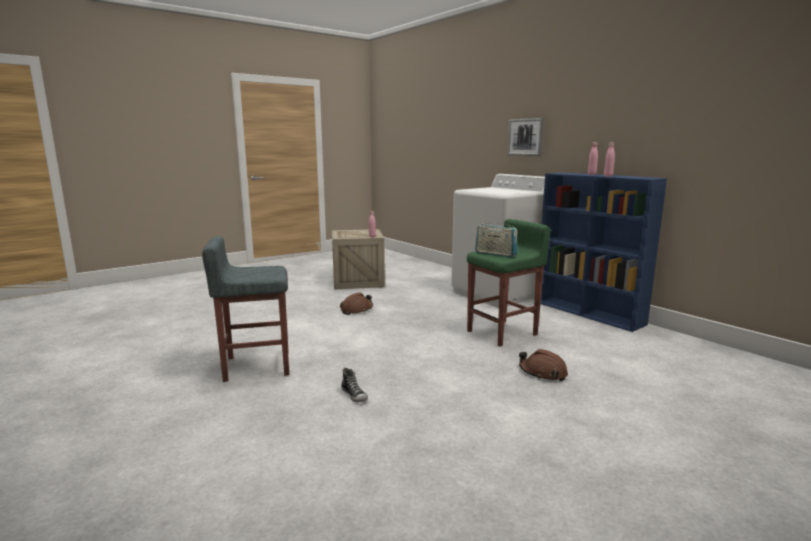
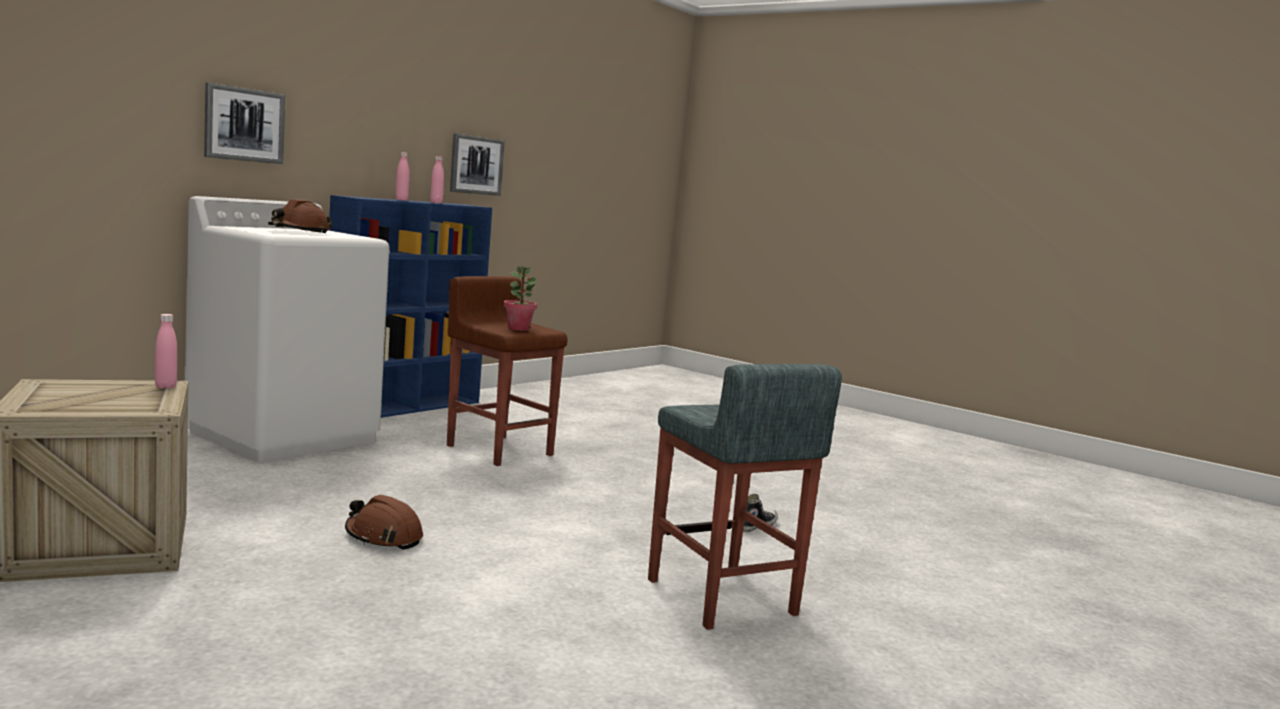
camera: 105 degrees left, 5 degrees down
green stool [467,219,551,347] -> brown stool [447,276,567,466]
radio [475,222,517,257] -> potted plant [504,267,537,331]
brown hard hat [519,349,568,381] -> brown hard hat moved to [268,199,332,233]
none -> picture [450,133,505,196]

